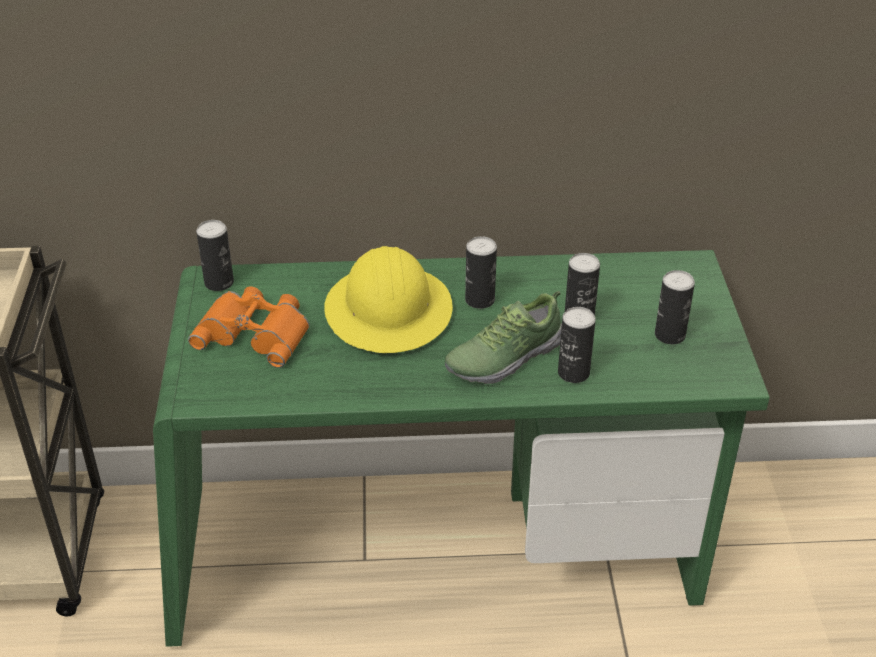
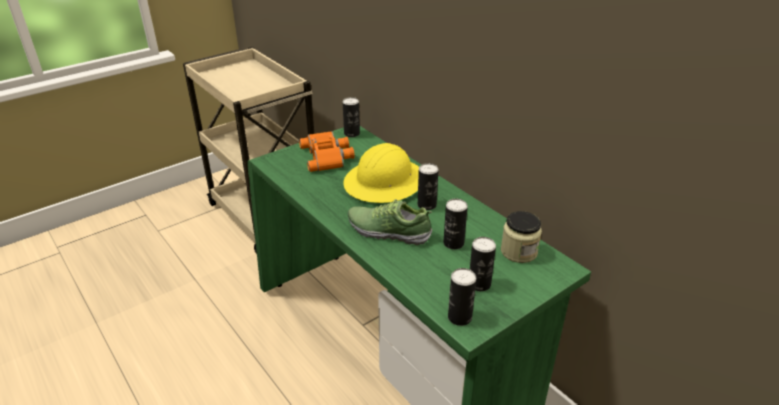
camera: 55 degrees right, 5 degrees down
can [558,307,596,383] -> can moved to [448,268,476,326]
none -> jar [501,211,542,263]

